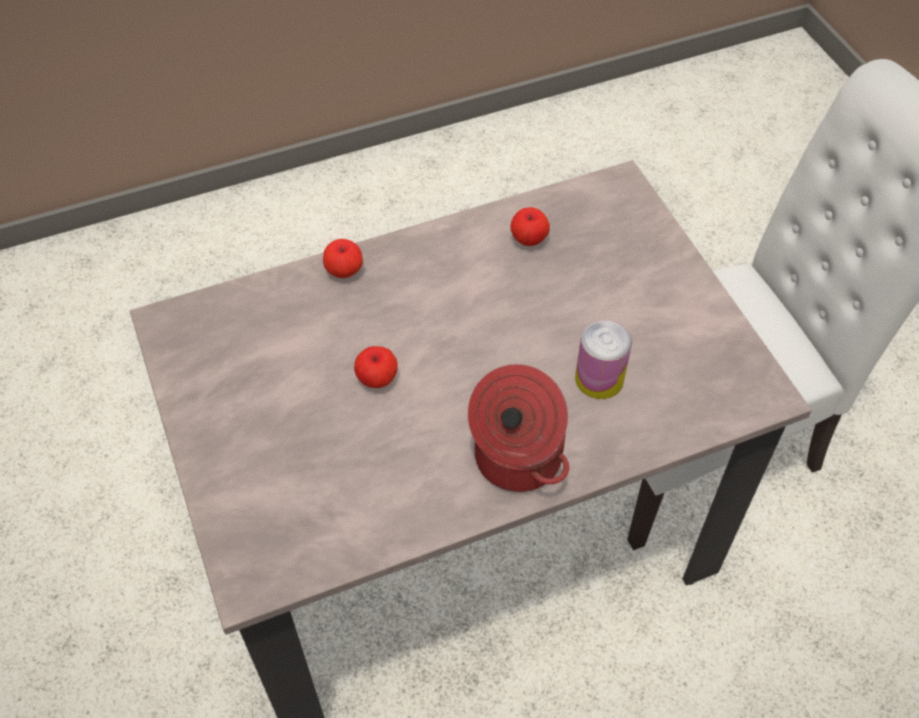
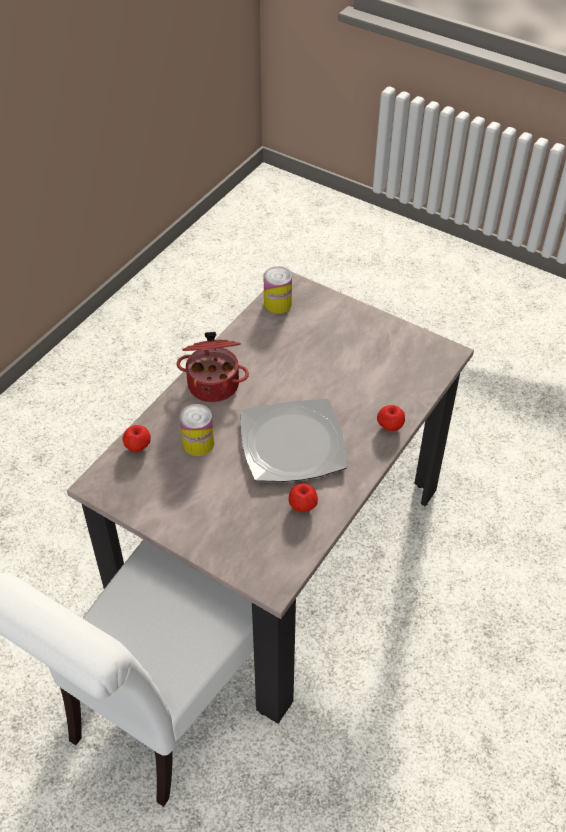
camera: 145 degrees right, 5 degrees down
apple [354,346,398,388] -> apple moved to [123,425,151,452]
none -> plate [241,399,347,482]
none -> can [264,266,292,314]

